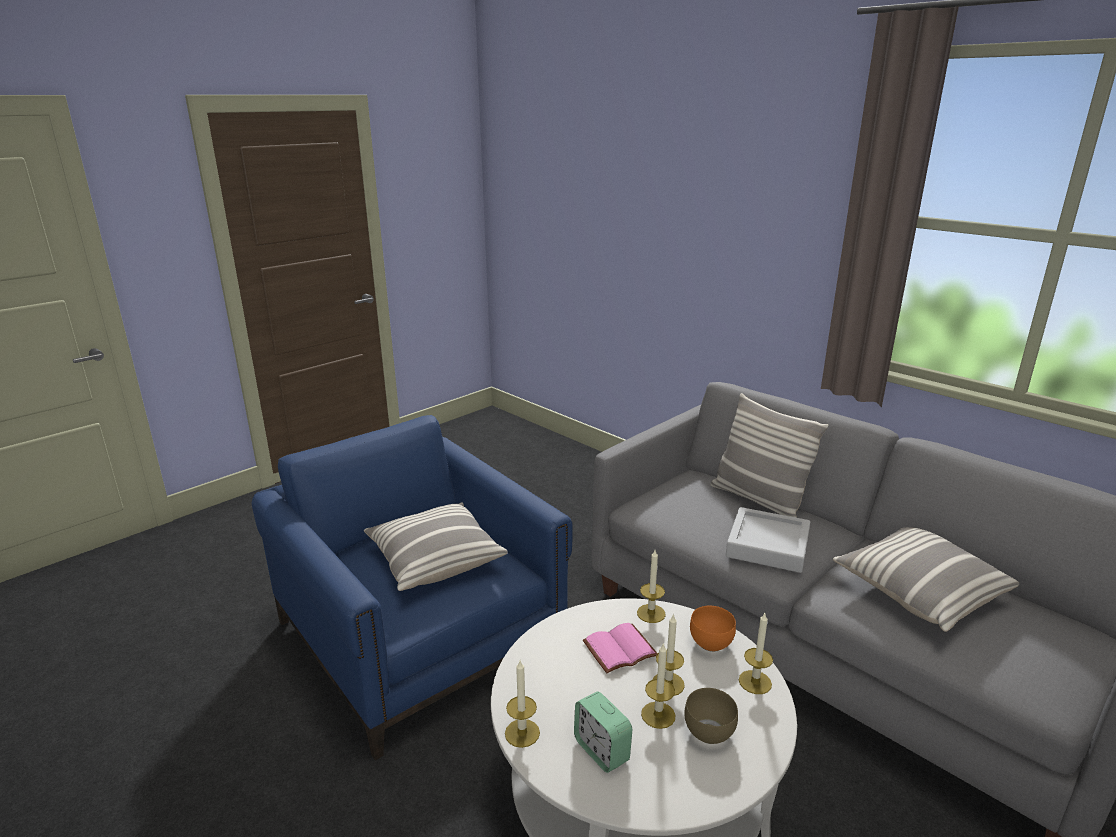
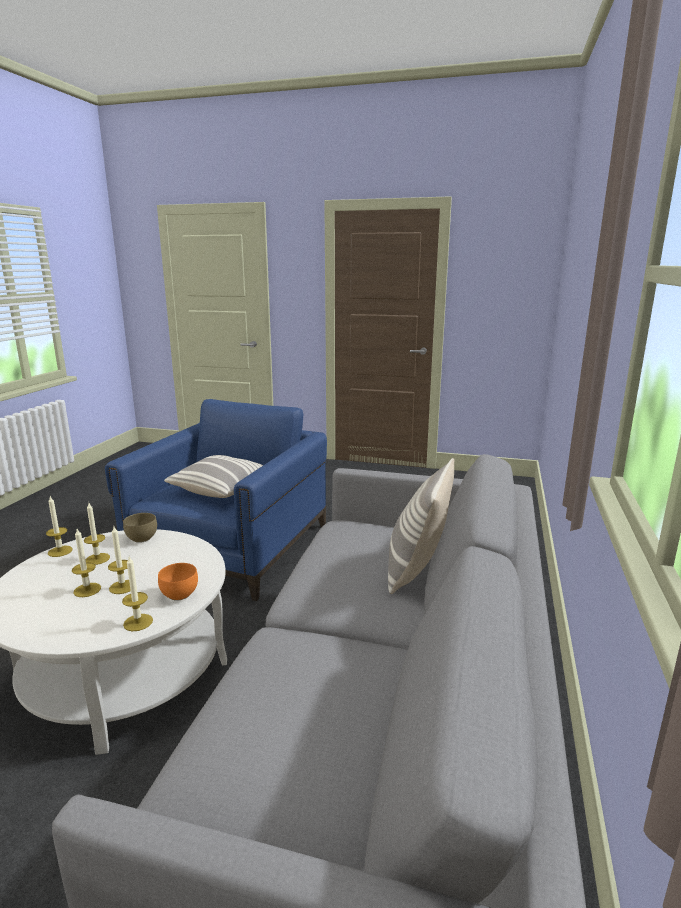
camera: 60 degrees right, 5 degrees down
alarm clock [574,692,632,773] -> none
pink book [583,623,658,673] -> none
candle [637,550,666,623] -> candle moved to [84,503,110,565]
brown bowl [684,688,738,744] -> brown bowl moved to [123,513,157,543]
grey tray [726,507,810,573] -> none
pillow [833,527,1019,632] -> none

